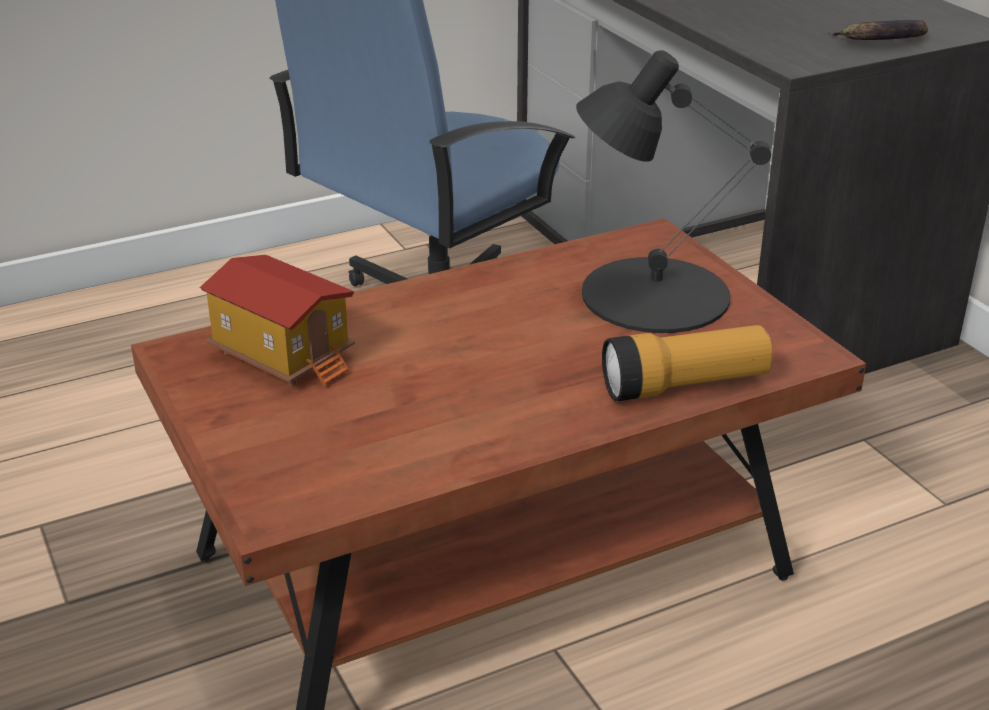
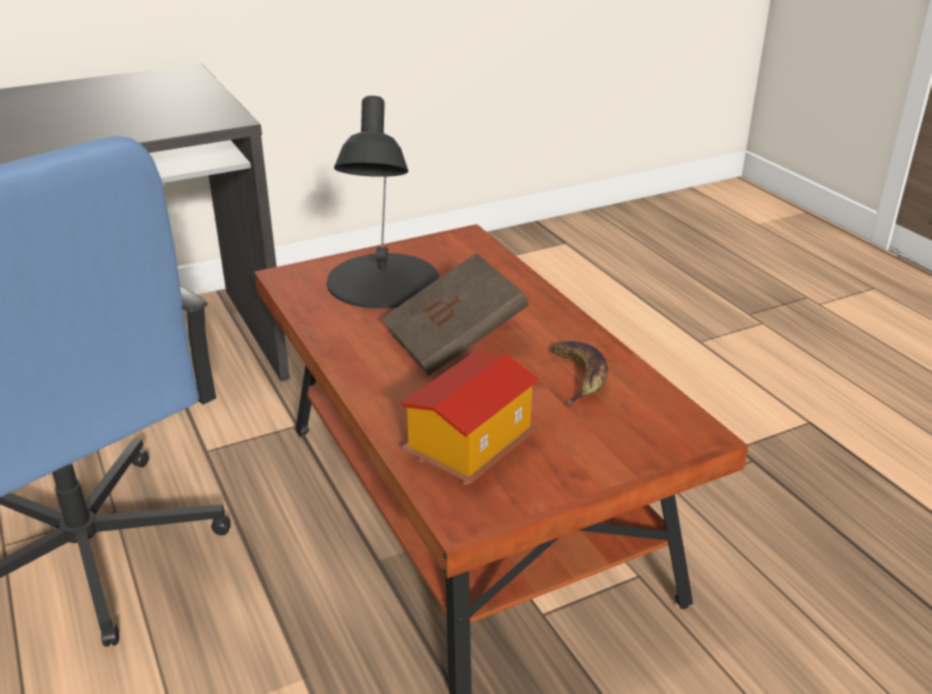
camera: 90 degrees left, 0 degrees up
flashlight [602,325,773,401] -> none
banana [828,20,928,40] -> banana moved to [551,341,608,405]
none -> brown book [382,253,529,376]

